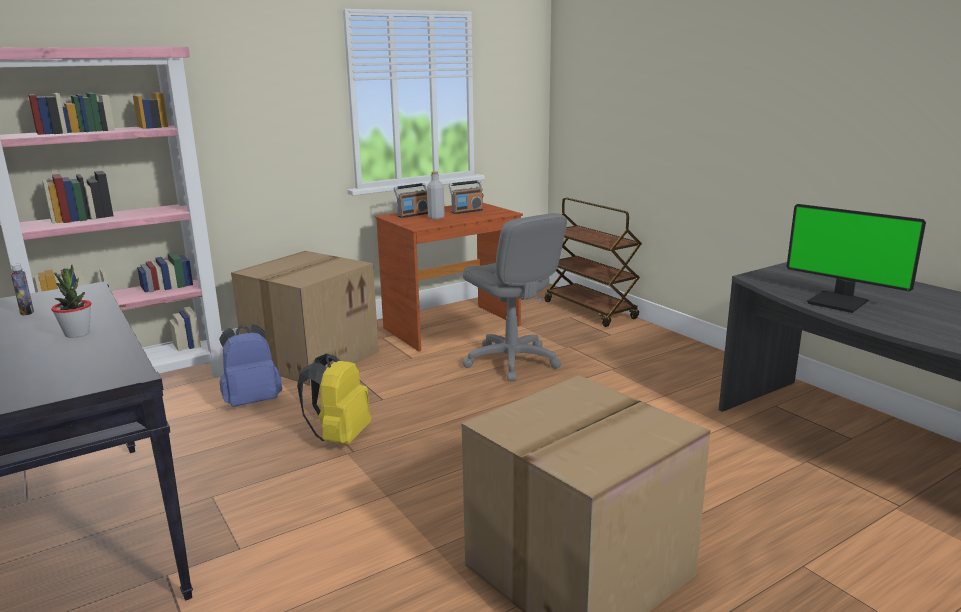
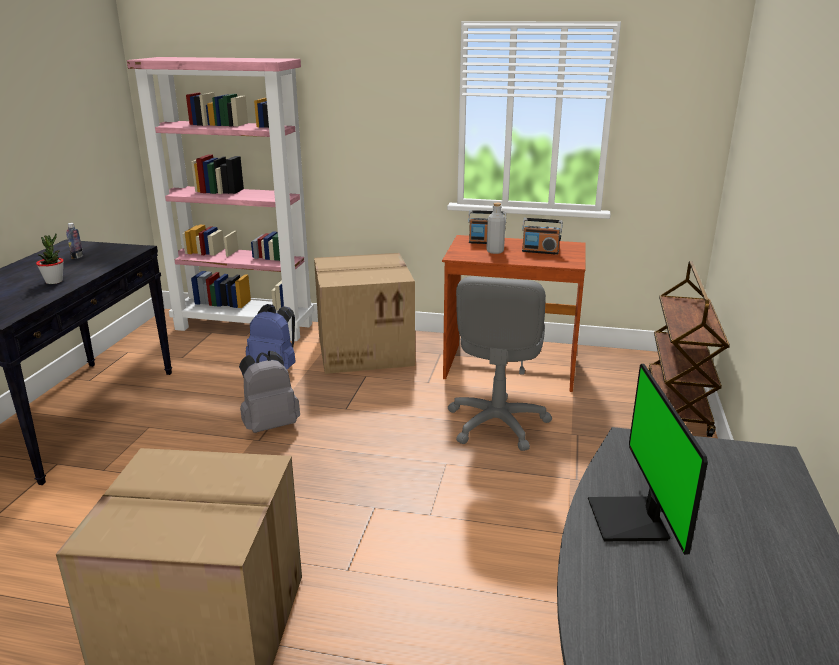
camera: 45 degrees right, 5 degrees up
yellow backpack [297,353,371,445] -> grey backpack [239,351,300,433]

